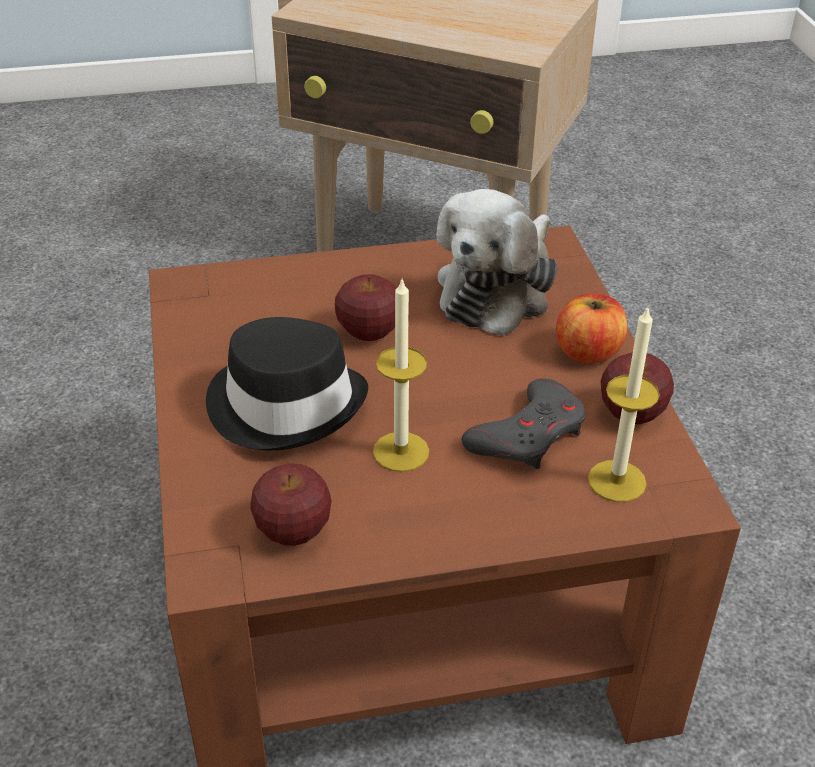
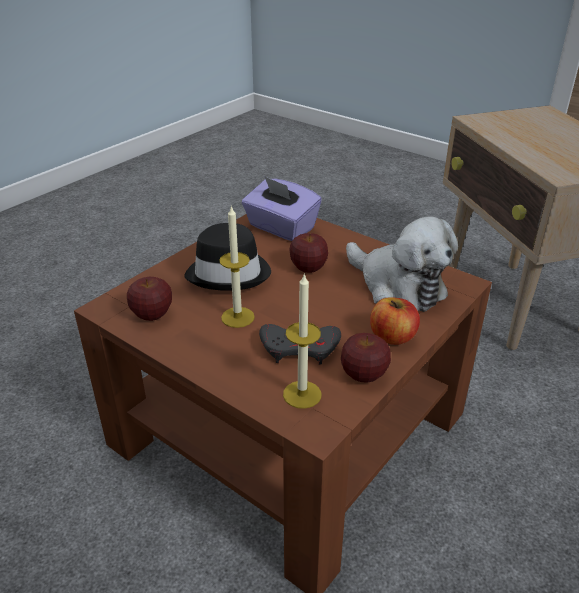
camera: 50 degrees right, 5 degrees down
plush toy [436,189,558,336] -> plush toy turned 120 degrees counterclockwise [346,216,458,312]
none -> purple tissue box [242,176,322,241]

